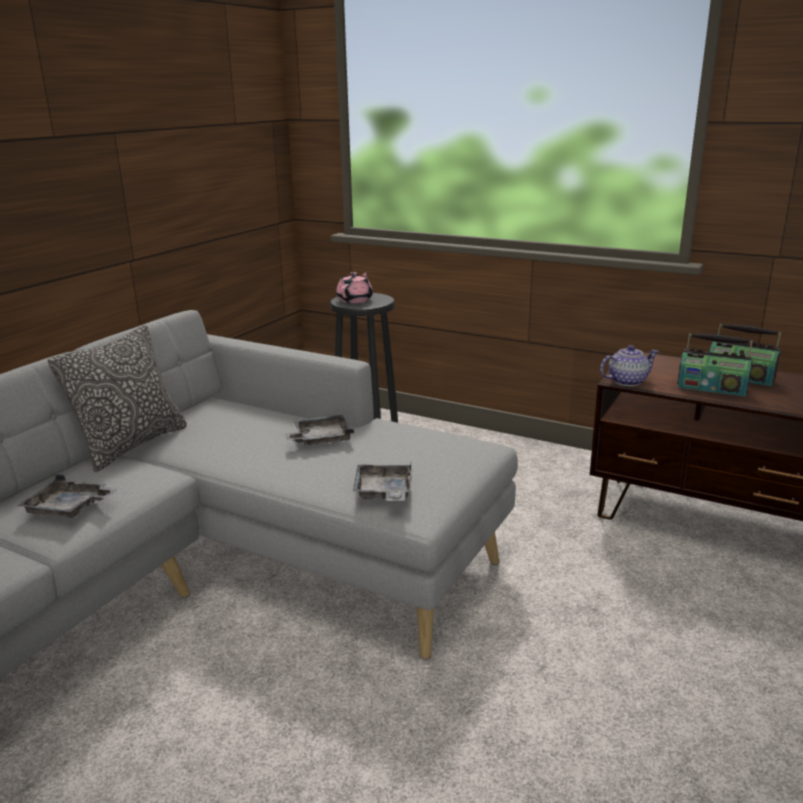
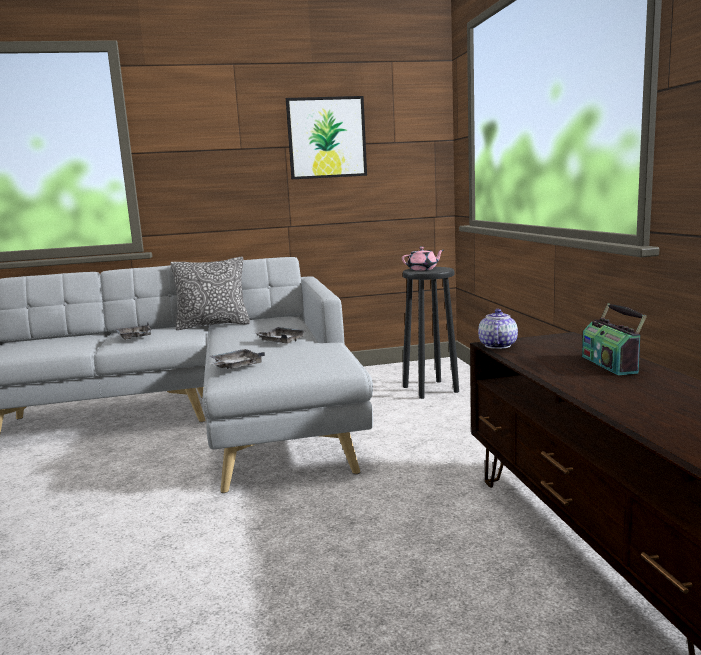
camera: 50 degrees right, 10 degrees down
teapot [600,345,659,386] -> teapot turned 105 degrees counterclockwise [478,309,518,349]
radio [677,333,753,397] -> none
none -> picture [286,96,367,179]

